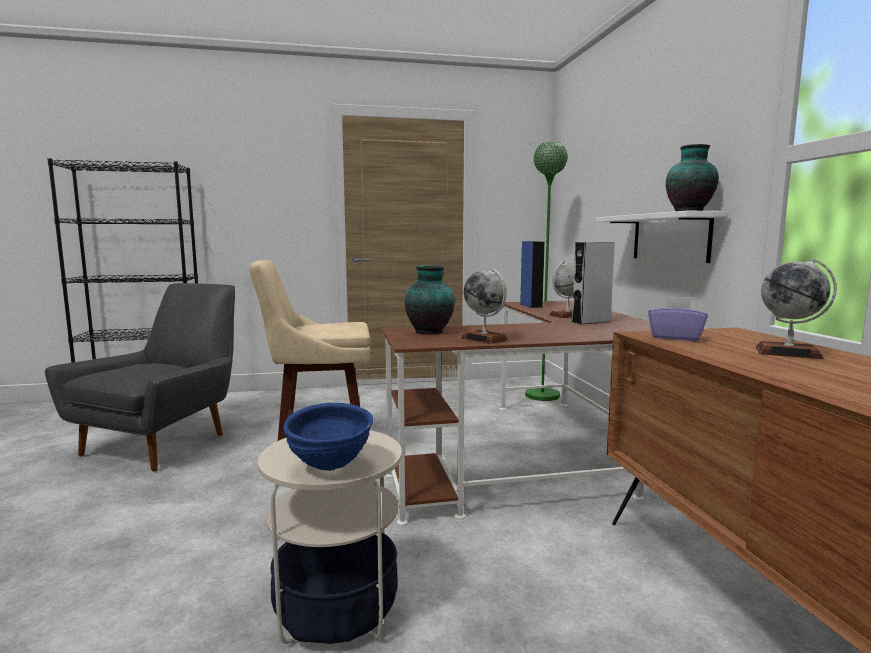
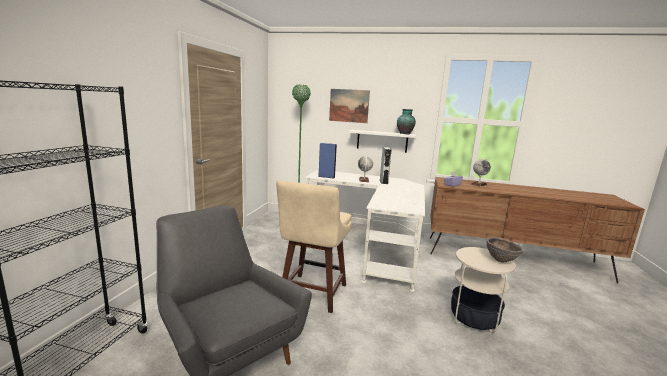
camera: 65 degrees left, 5 degrees up
blue bowl [283,403,373,471] -> brown bowl [487,237,523,262]
brown desk [381,301,651,526] -> white desk [305,170,425,292]
vase [405,265,455,334] -> none
globe [461,268,508,344] -> none
none -> picture [329,89,370,123]

